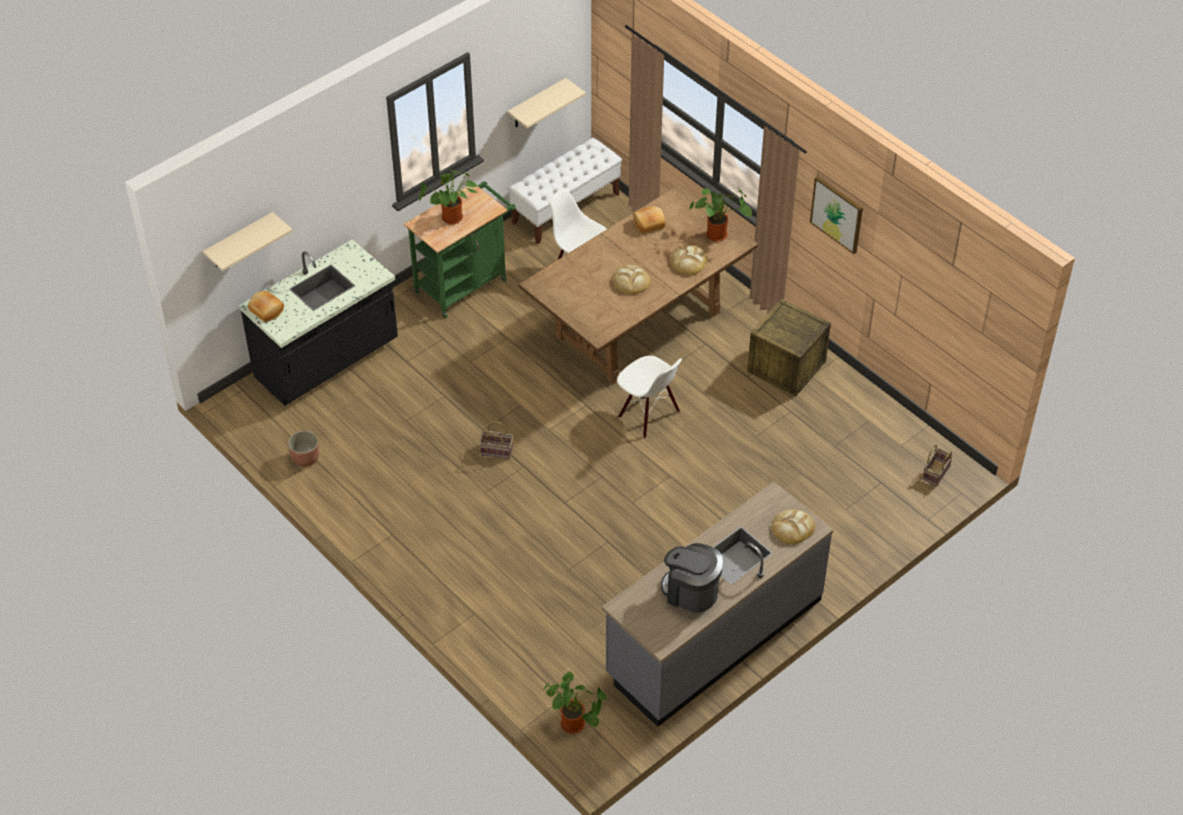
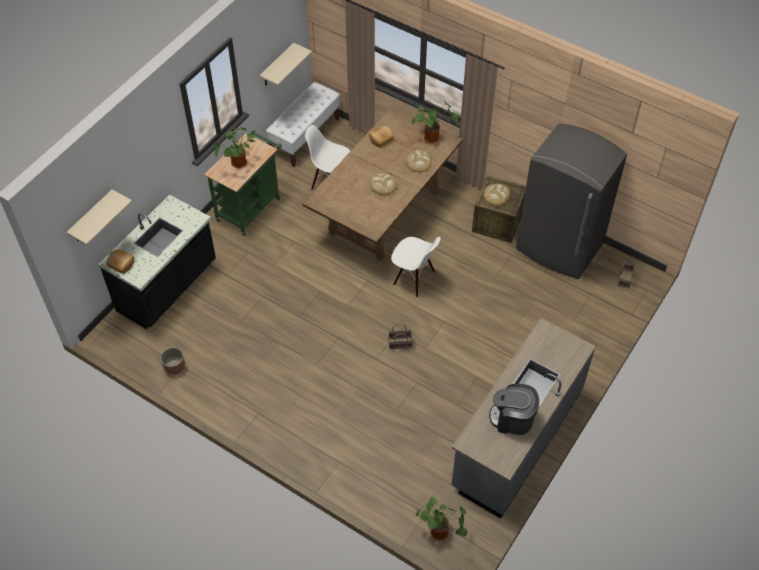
camera: 15 degrees left, 5 degrees up
basket [479,421,513,459] -> basket moved to [388,323,413,349]
bread [772,509,815,544] -> bread moved to [483,184,511,206]
picture [810,176,863,254] -> none
none -> grey fridge [516,123,627,279]

